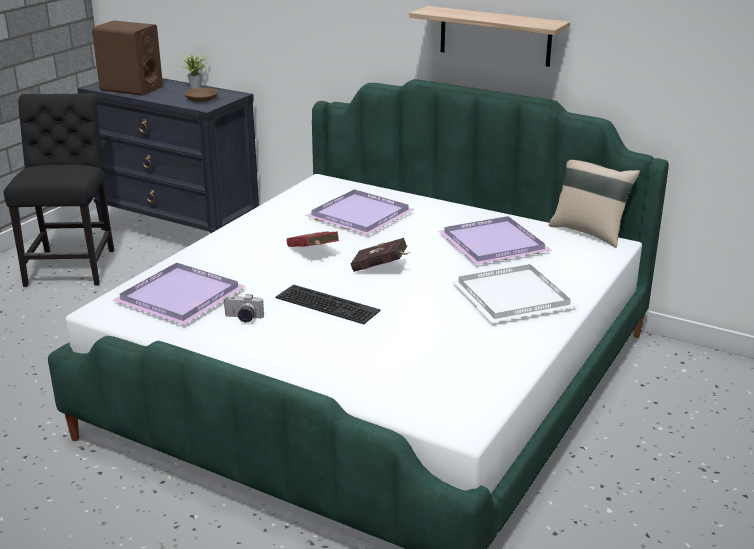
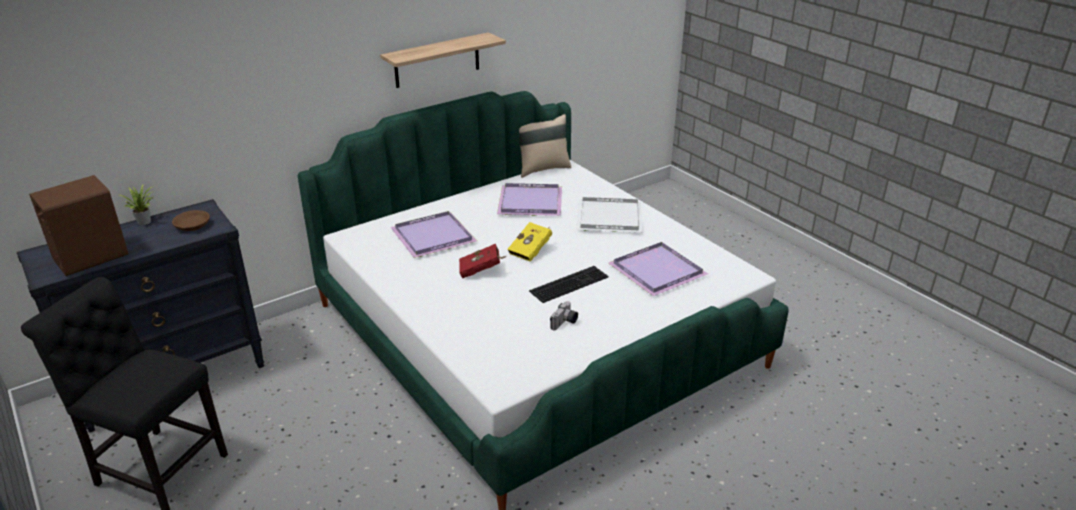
camera: 65 degrees left, 5 degrees up
purple tray [112,263,246,325] -> purple tray moved to [608,242,708,296]
red book [351,238,411,272] -> yellow book [507,222,552,262]

